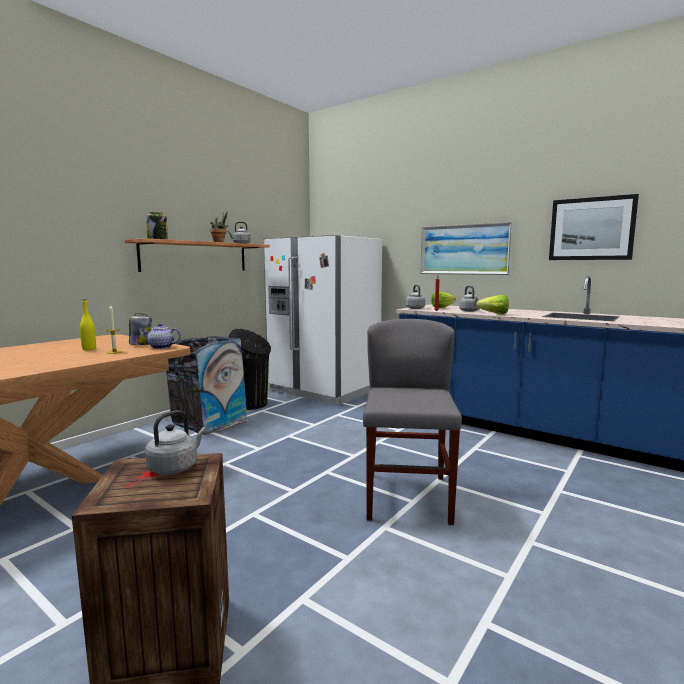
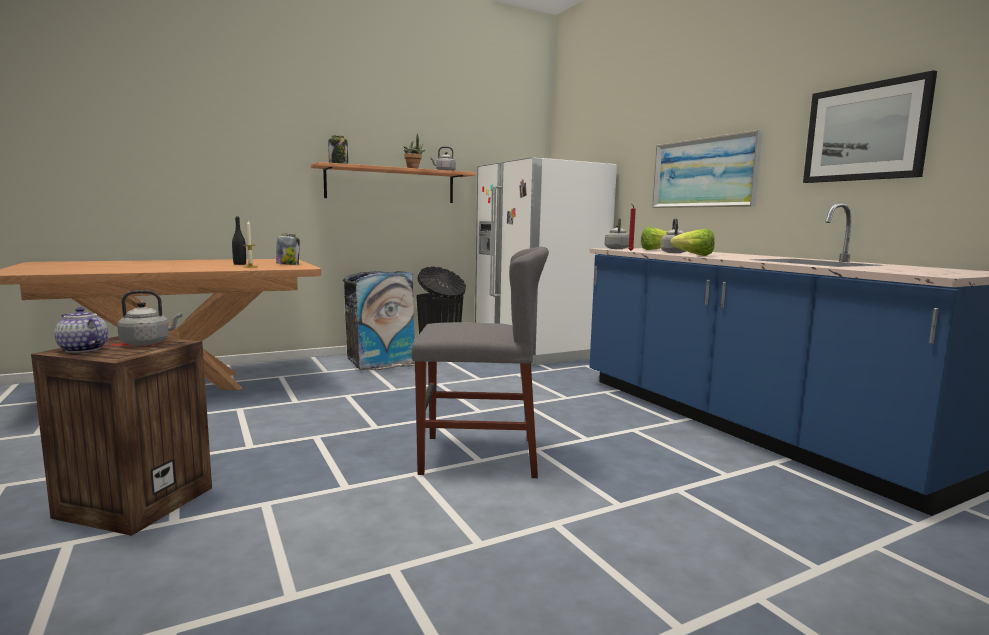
camera: 25 degrees right, 0 degrees up
yellow bottle [80,299,96,350] -> black bottle [232,216,246,265]
teapot [142,323,181,349] -> teapot moved to [54,307,108,353]
grey chair [363,319,462,525] -> grey chair turned 60 degrees clockwise [411,247,549,478]

